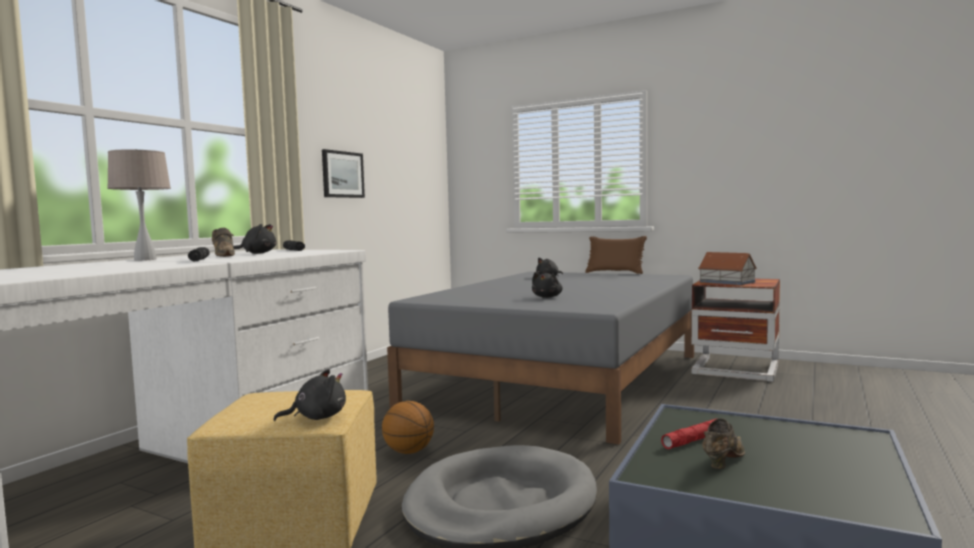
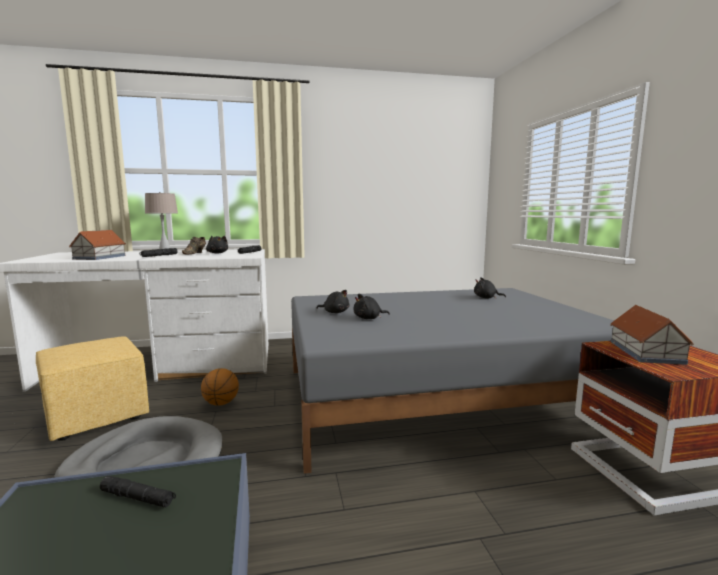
camera: 50 degrees right, 5 degrees up
black plush toy [273,369,346,421] -> black plush toy moved to [317,290,349,313]
picture [322,149,365,198] -> none
brown pillow [585,236,647,274] -> none
red flashlight [661,419,716,449] -> black flashlight [100,476,176,508]
brown shoe [702,418,745,469] -> none
none -> toy house [69,230,126,260]

